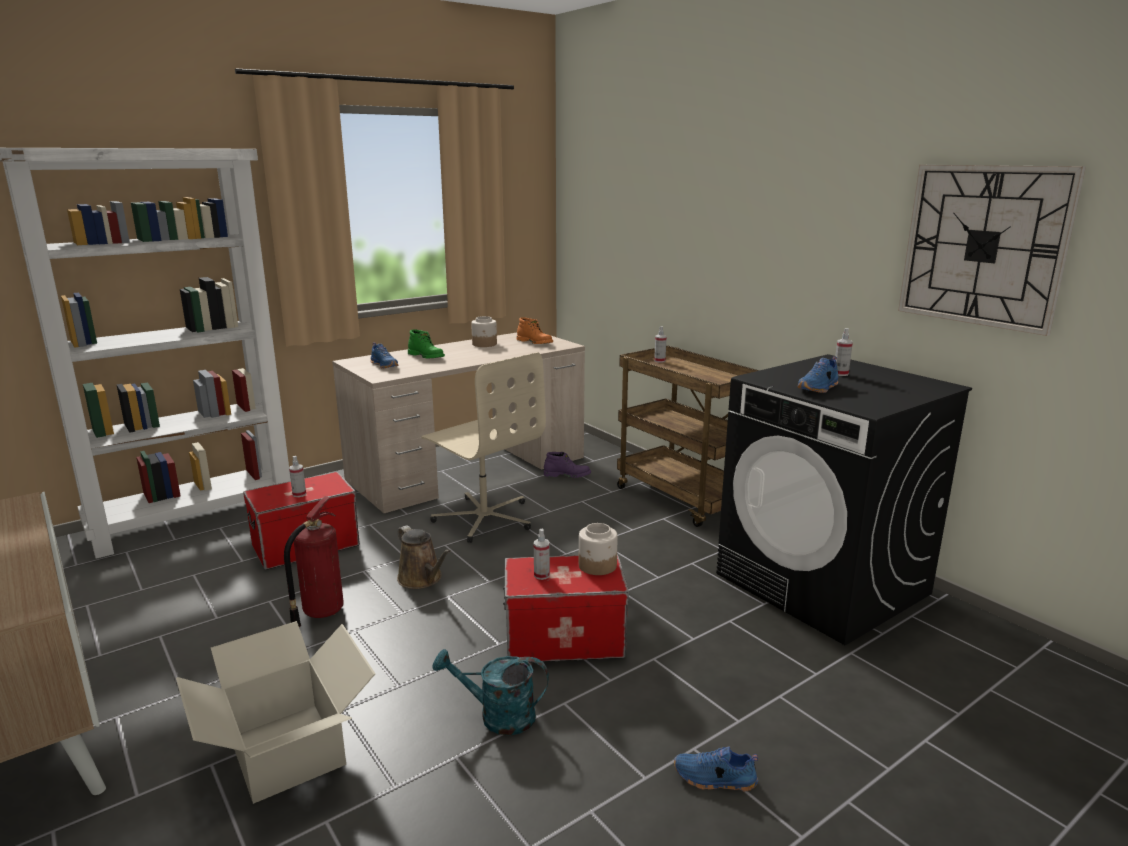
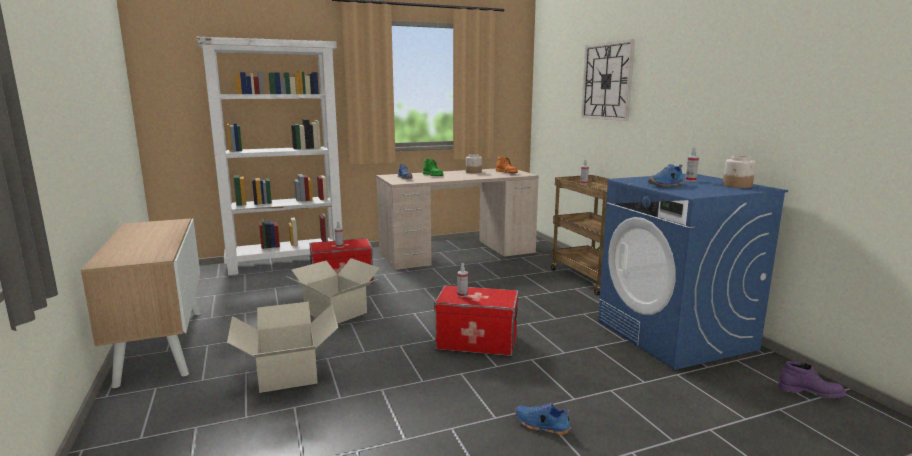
camera: 15 degrees right, 5 degrees down
fire extinguisher [284,496,343,628] -> cardboard box [286,258,379,324]
brown watering can [397,525,451,589] -> none
beige office chair [421,352,546,543] -> none
turquoise watering can [433,649,549,735] -> none
purple boot [544,452,591,478] -> purple boot moved to [778,361,846,398]
jar [579,523,618,575] -> jar moved to [723,156,756,188]
black washing machine [716,354,972,645] -> blue washing machine [598,174,788,370]
wall clock [898,165,1086,336] -> wall clock moved to [581,39,635,121]

